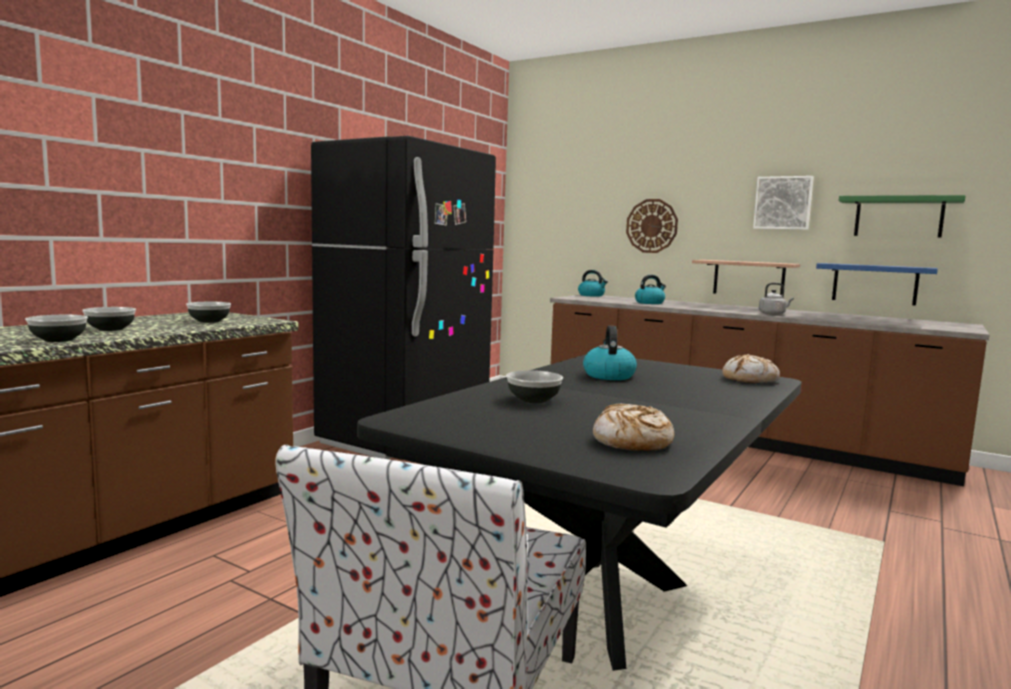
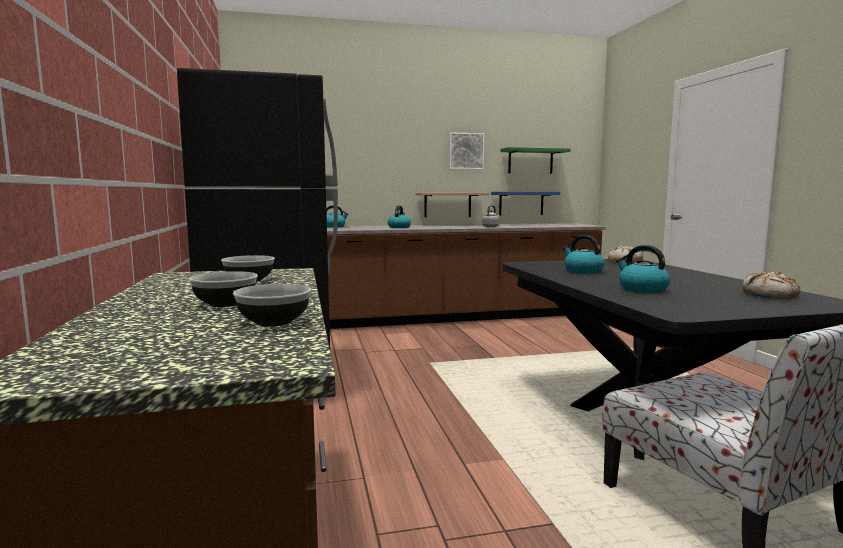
camera: 45 degrees left, 0 degrees up
bowl [506,370,563,403] -> kettle [616,245,670,293]
wall clock [626,199,678,253] -> none

